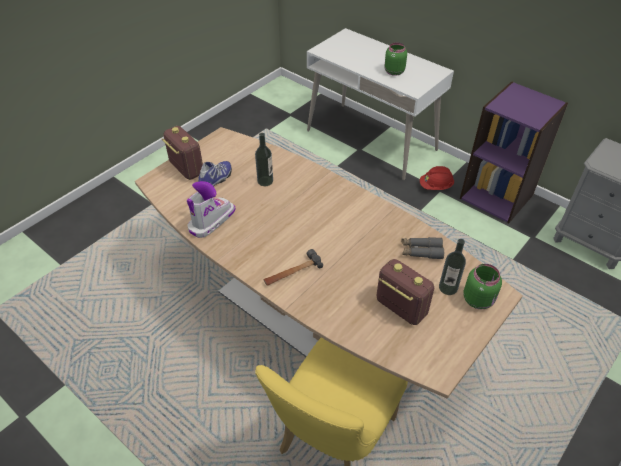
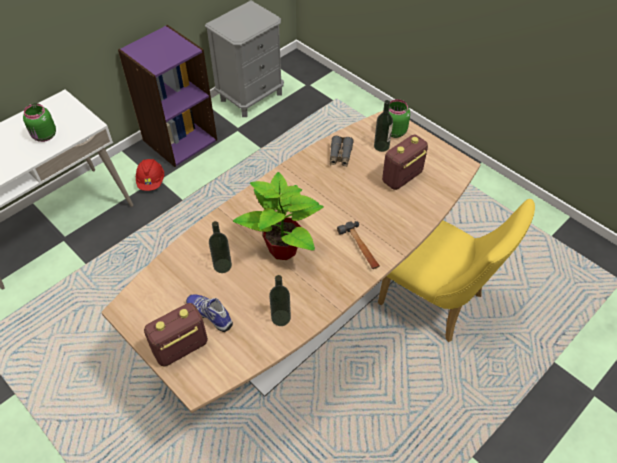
camera: 85 degrees left, 5 degrees up
boot [187,181,236,238] -> bottle [269,275,291,326]
none -> potted plant [233,172,324,260]

